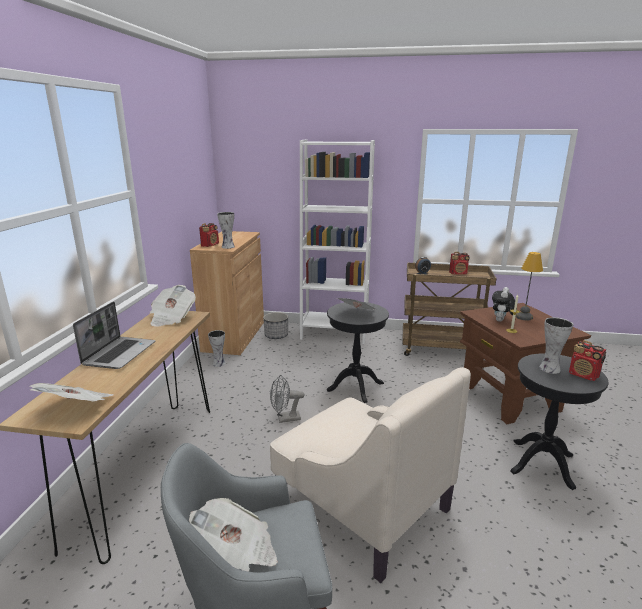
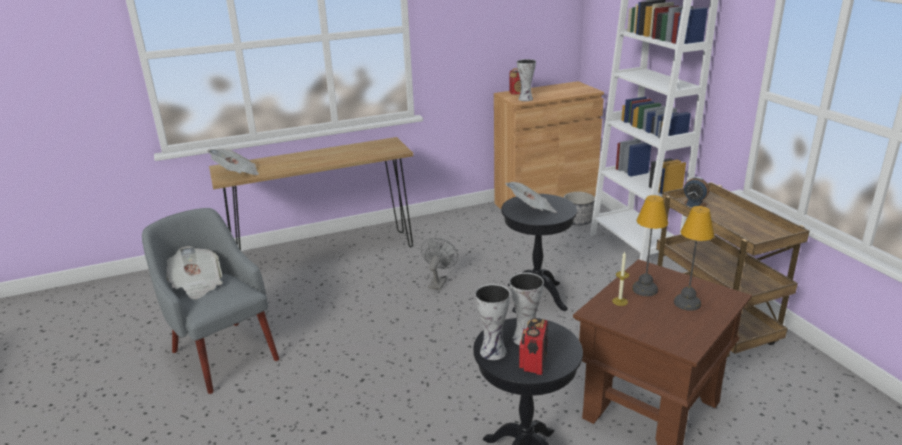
camera: 60 degrees right, 5 degrees up
laptop [73,301,155,369] -> none
newspaper [150,285,196,327] -> none
vase [208,330,226,367] -> vase moved to [475,284,510,360]
beige armchair [270,367,471,583] -> none
grey fan [270,375,305,423] -> grey fan turned 60 degrees clockwise [421,238,458,290]
radio [449,252,470,275] -> none
plush toy [492,287,517,322] -> table lamp [632,195,668,296]

